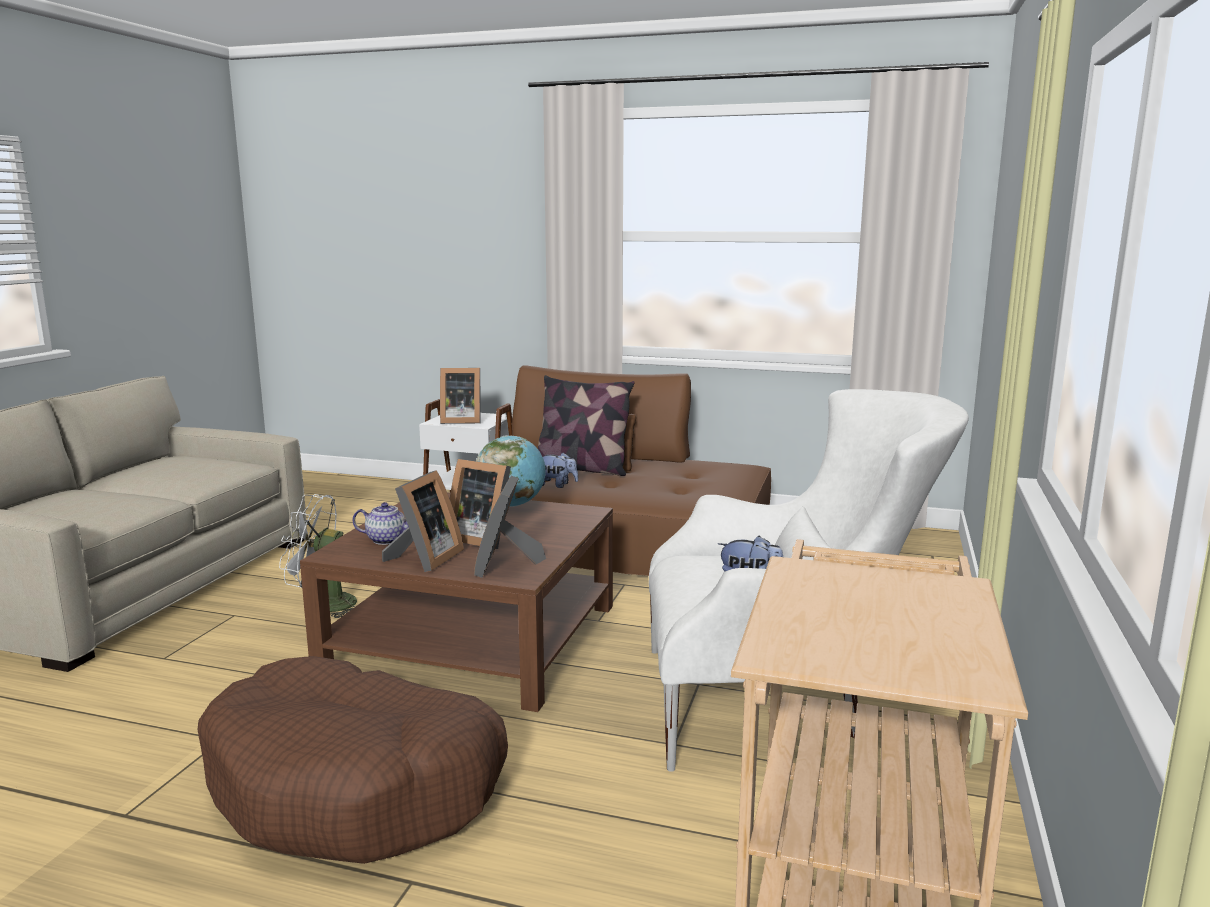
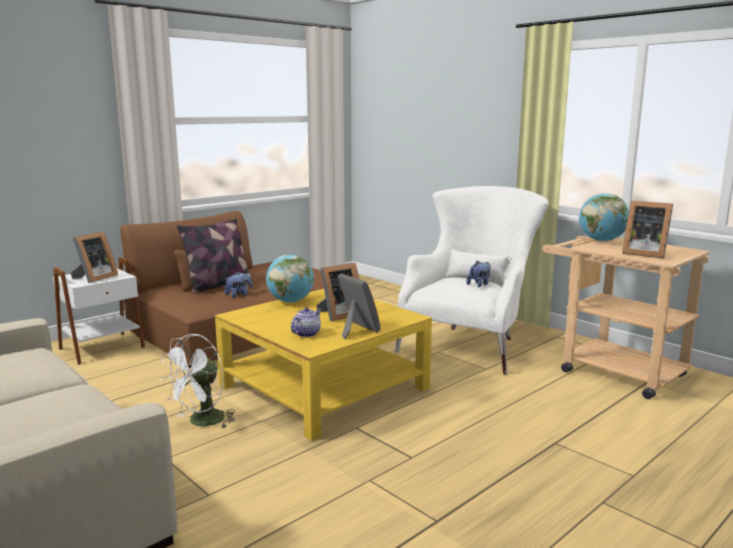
camera: 60 degrees left, 0 degrees up
brown dog bed [198,656,508,864] -> none
brown coffee table [300,492,613,712] -> yellow coffee table [215,289,432,441]
picture frame [474,476,546,578] -> picture frame moved to [622,201,673,259]
none -> globe [579,193,629,242]

